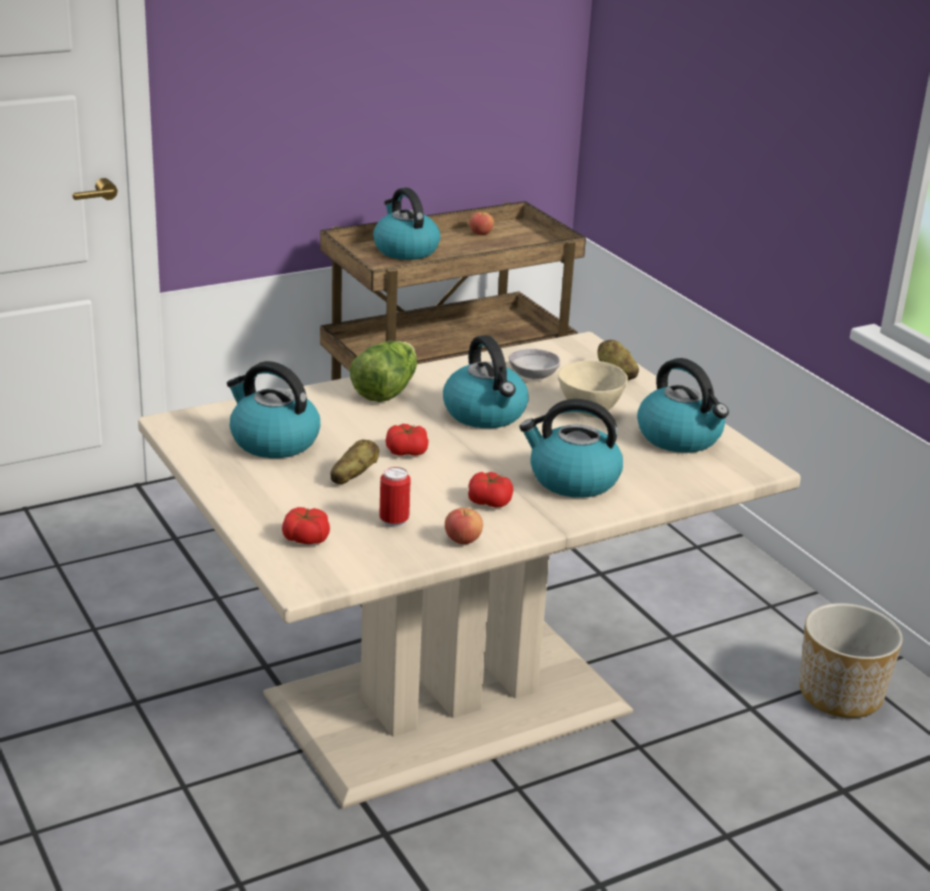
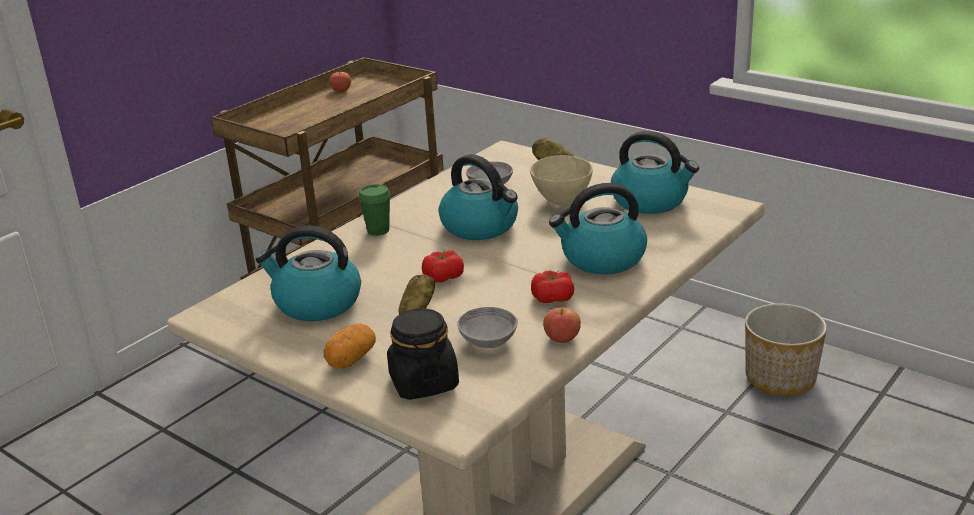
camera: 20 degrees left, 0 degrees up
tomato [282,507,330,544] -> black jar [387,308,459,400]
lettuce [350,341,417,402] -> green cup [358,184,391,236]
kettle [373,188,440,260] -> none
can [379,467,411,528] -> grey bowl [457,307,518,348]
none -> potato [324,323,376,368]

